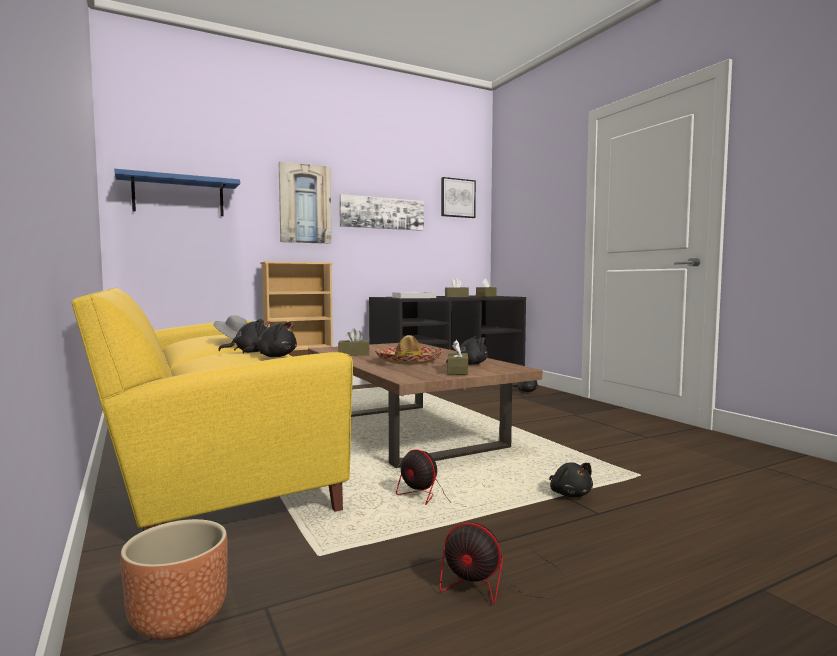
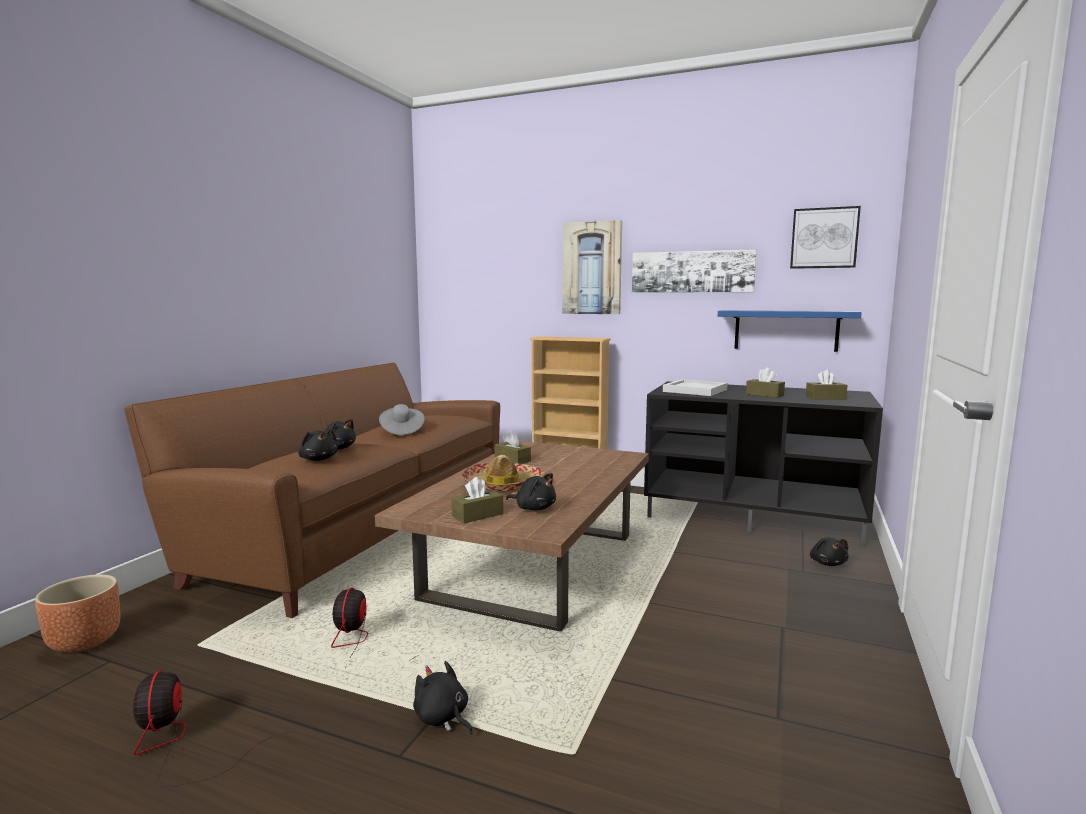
camera: 50 degrees right, 5 degrees up
yellow sofa [72,288,353,531] -> brown sofa [124,363,500,618]
blue shelf [114,169,240,216] -> blue shelf moved to [718,310,862,352]
black plush toy [549,462,593,498] -> black plush toy turned 105 degrees clockwise [413,661,473,735]

